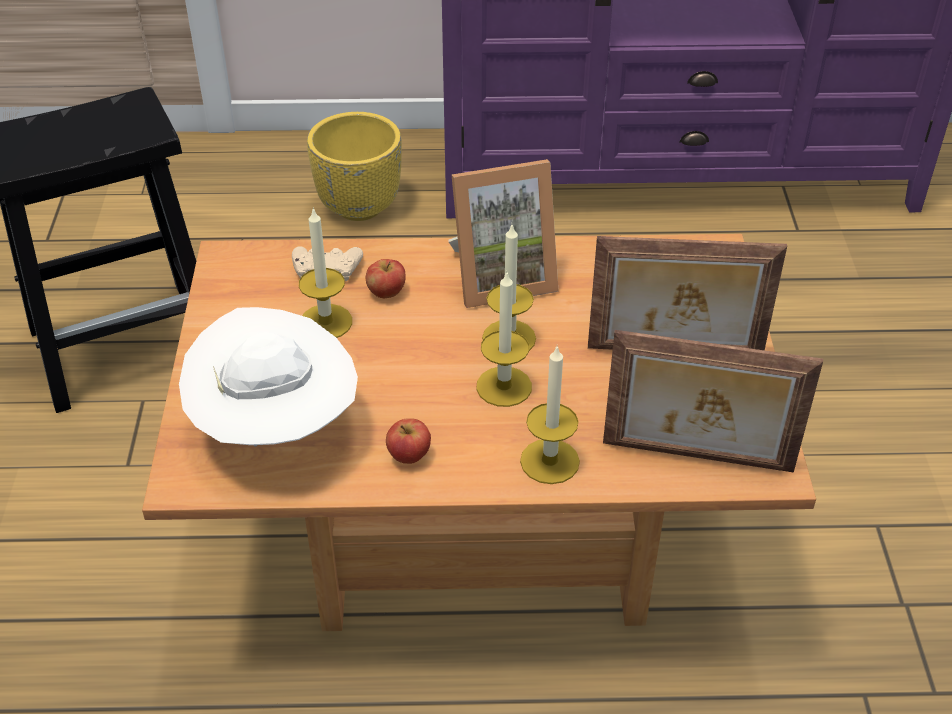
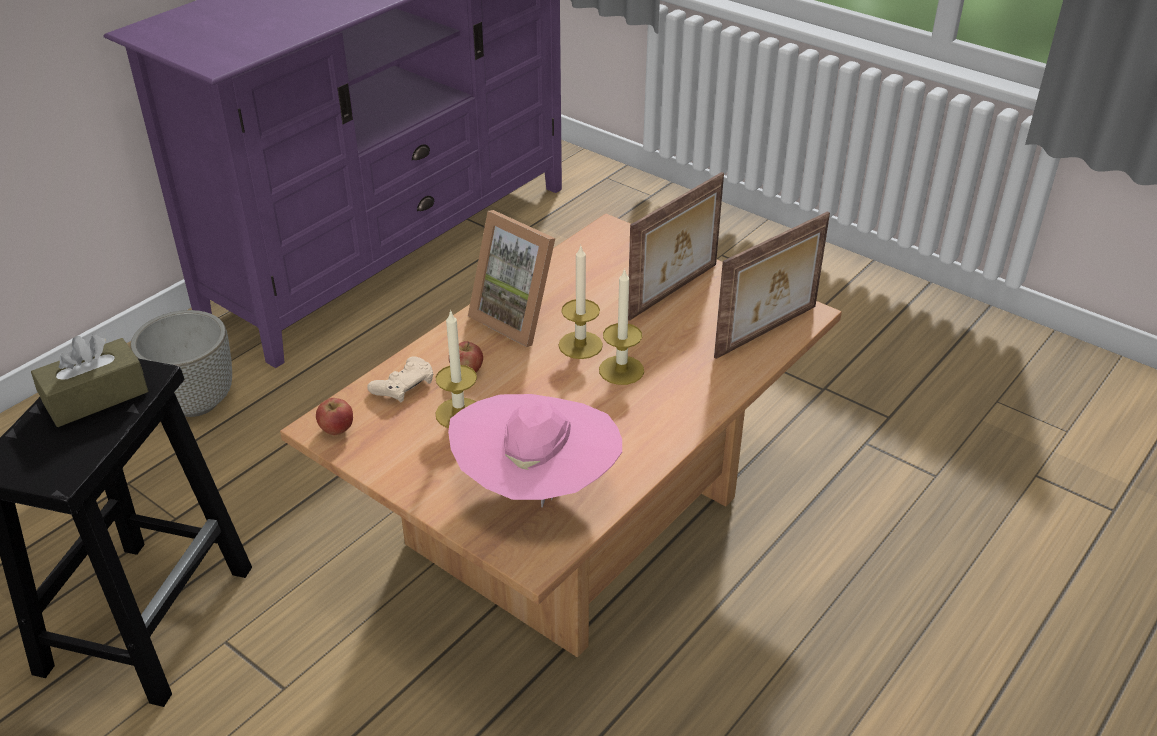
camera: 50 degrees left, 5 degrees down
white hat [179,307,358,447] -> pink hat [448,394,622,508]
yellow planter [307,112,402,221] -> grey planter [130,310,232,417]
apple [386,418,431,464] -> apple moved to [316,398,353,435]
picture frame [449,159,559,308] -> picture frame turned 105 degrees clockwise [468,210,555,347]
candle [520,347,580,484] -> none
none -> brown tissue box [31,334,148,427]

